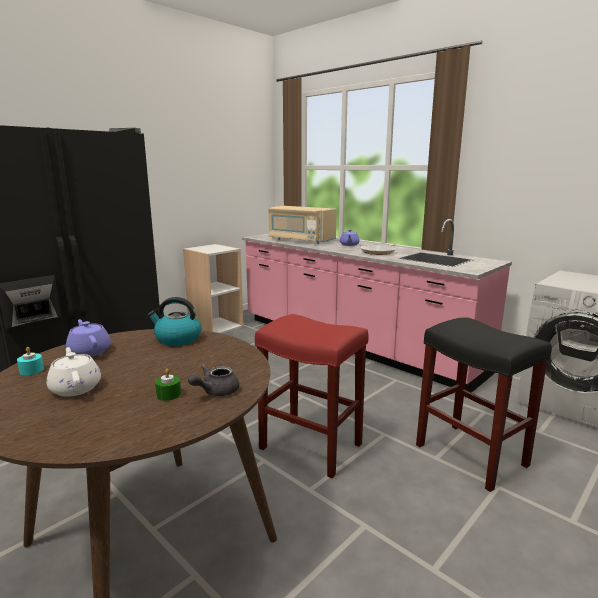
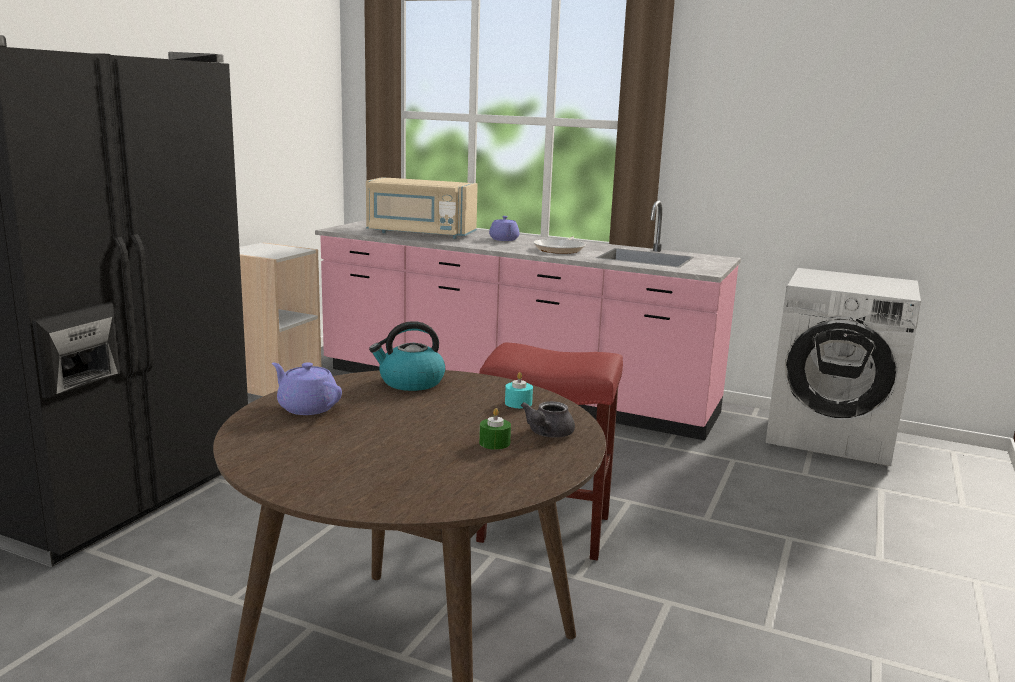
camera: 20 degrees left, 0 degrees up
turquoise candle [17,347,44,375] -> turquoise candle moved to [505,372,533,408]
white teapot [47,347,101,397] -> none
black stool [416,317,552,492] -> none

